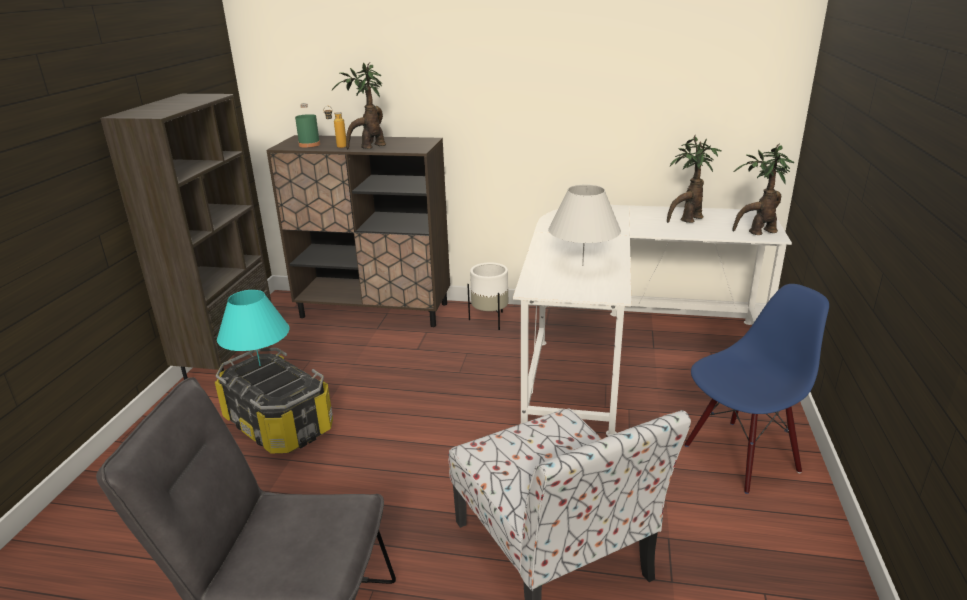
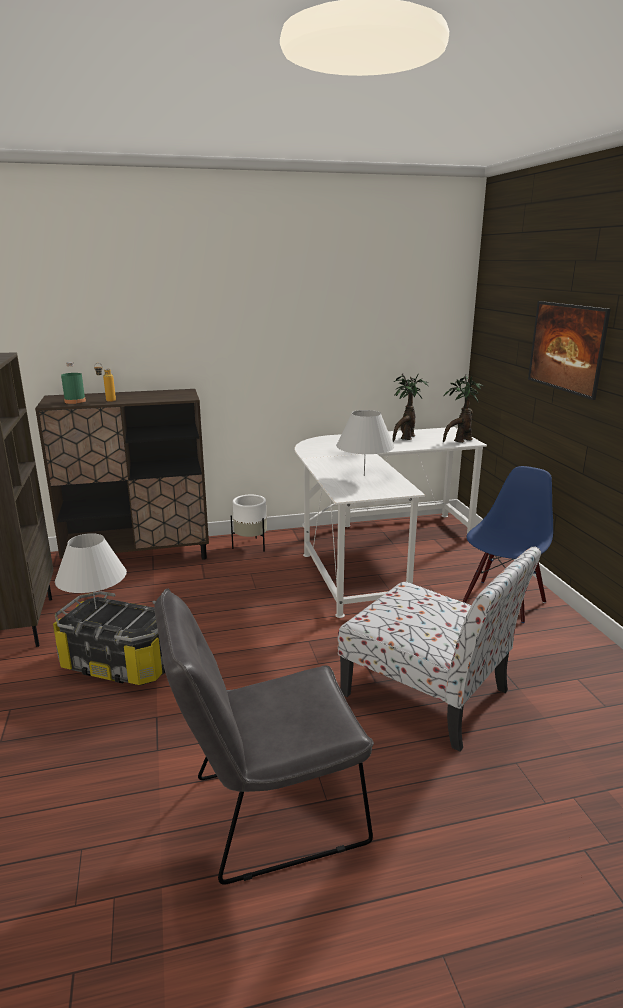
camera: 25 degrees left, 5 degrees down
turquoise table lamp [217,290,289,366] -> white table lamp [55,533,127,609]
potted plant [332,63,386,149] -> none
none -> picture [528,301,611,400]

